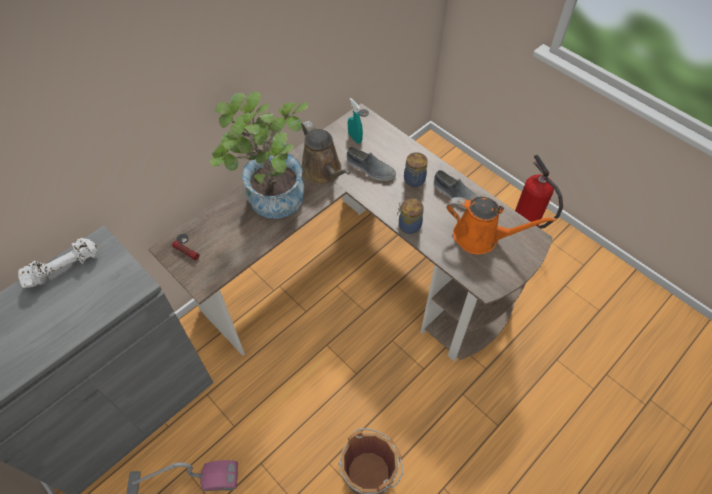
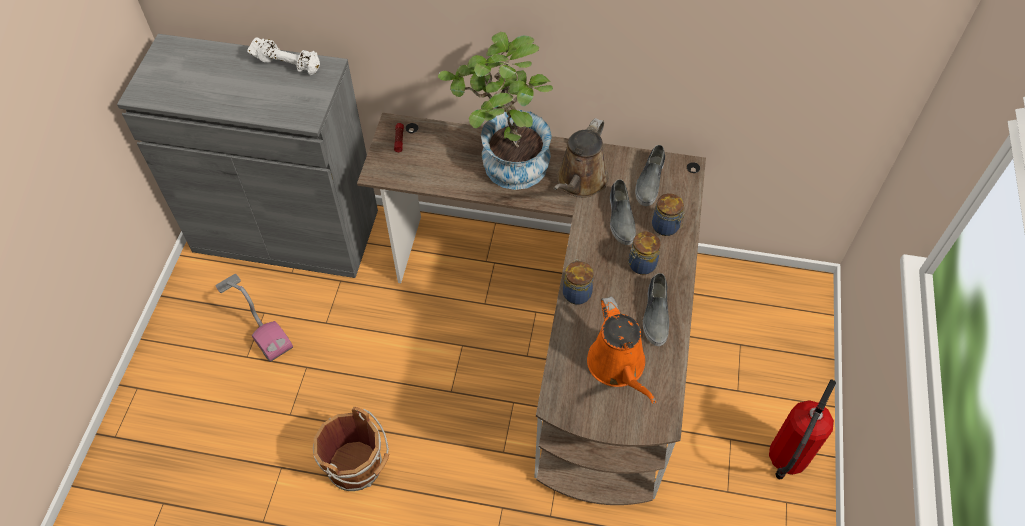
camera: 55 degrees right, 0 degrees up
turquoise spray bottle [348,98,363,144] -> grey shoe [635,145,665,206]
none -> jar [652,193,685,236]

